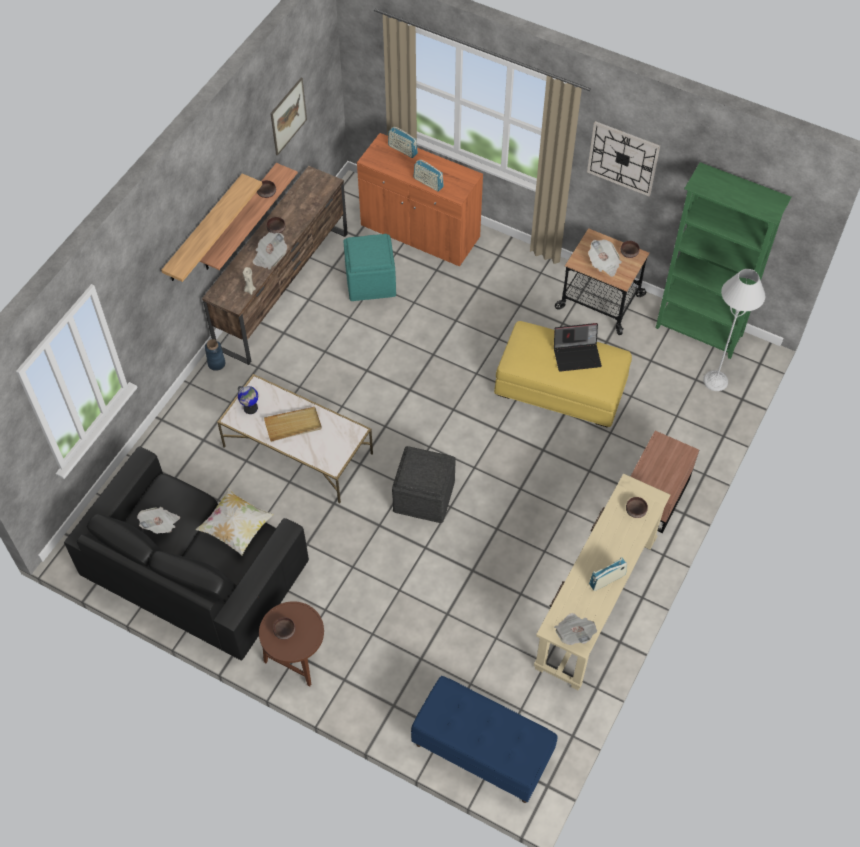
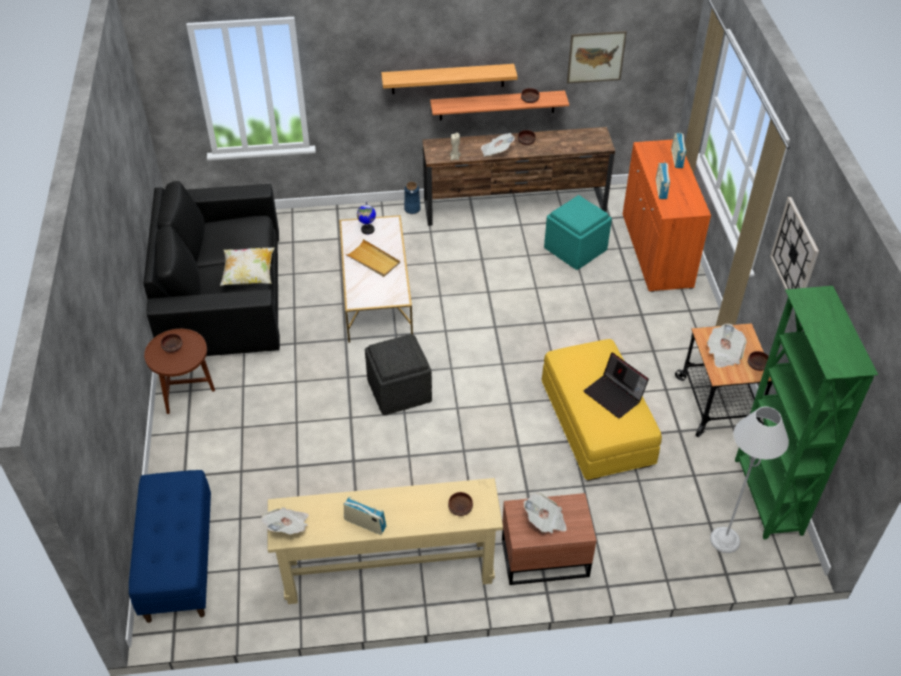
camera: 55 degrees right, 10 degrees down
newspaper [137,507,180,534] -> newspaper moved to [524,493,567,533]

